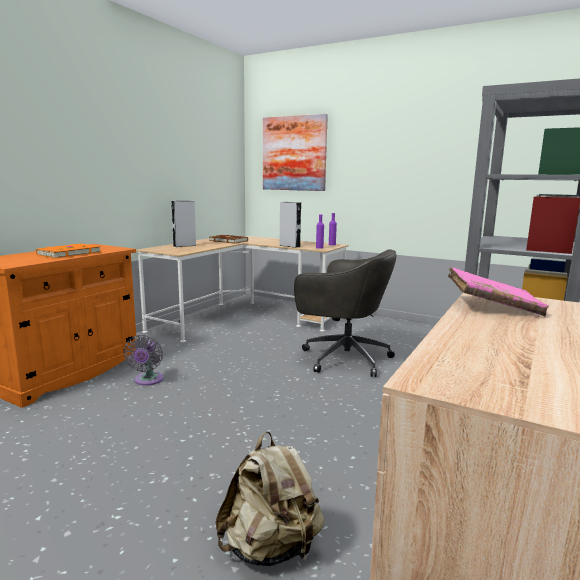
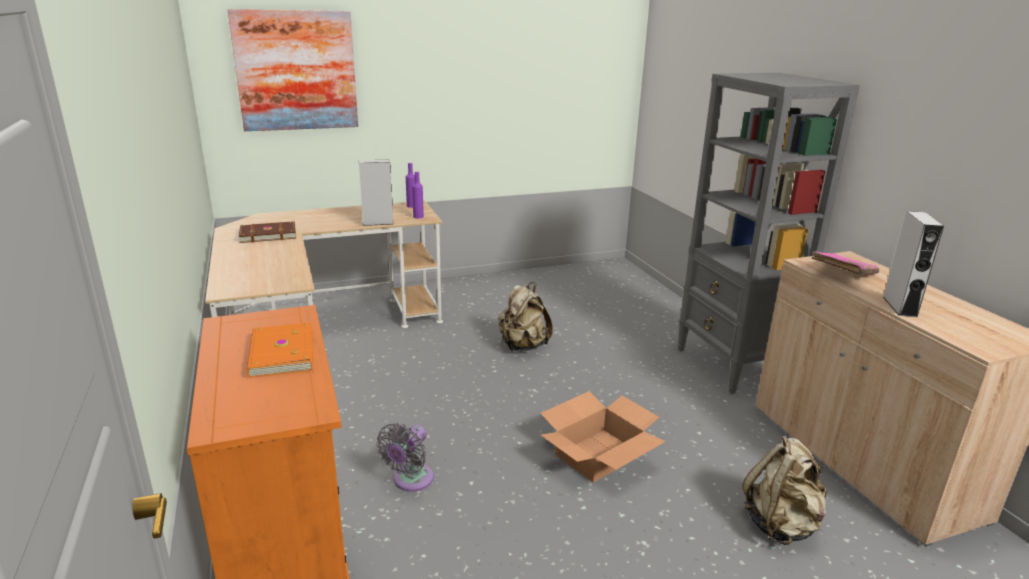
camera: 50 degrees left, 10 degrees up
grey fan [123,335,164,386] -> grey fan turned 75 degrees clockwise [377,423,434,491]
grey speaker [171,201,196,247] -> grey speaker moved to [883,211,944,317]
grey office chair [294,249,397,377] -> beige backpack [498,282,553,351]
none -> cardboard box [541,391,665,483]

